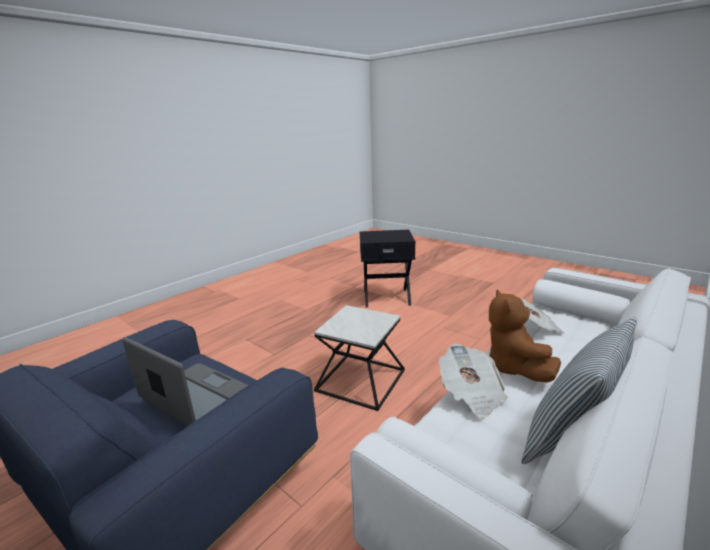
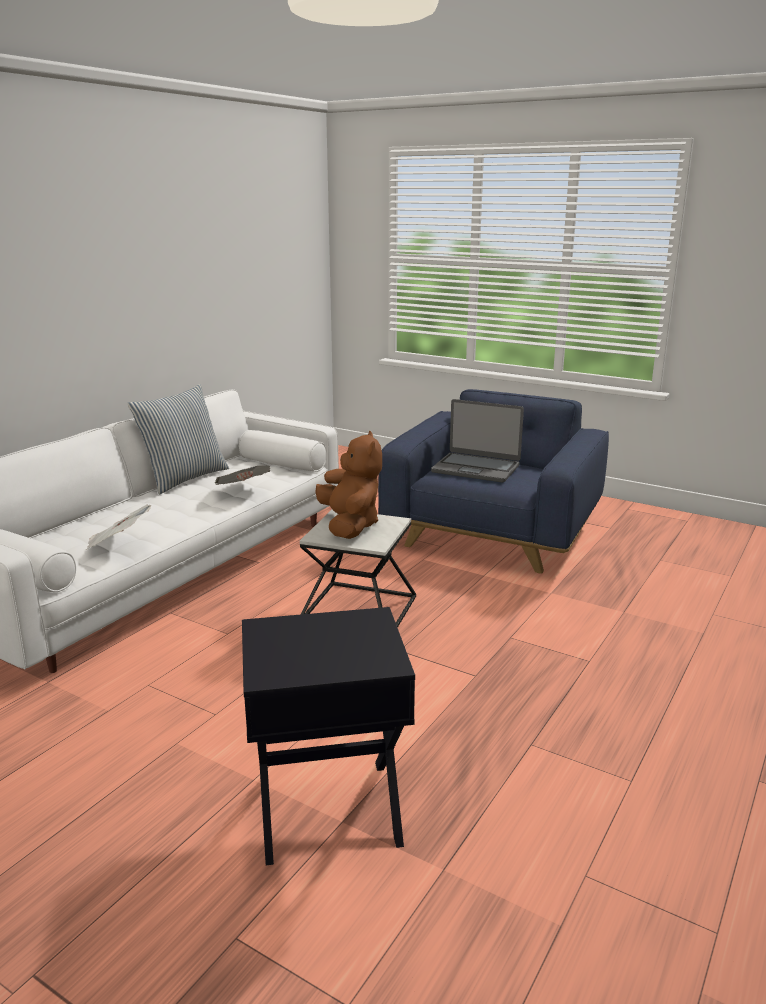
camera: 170 degrees right, 0 degrees up
brown plush toy [489,289,561,383] -> brown plush toy moved to [315,431,382,539]

